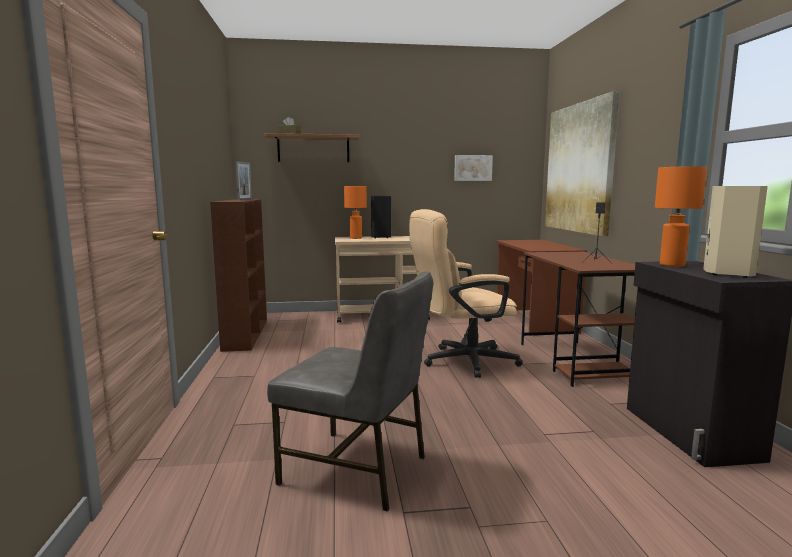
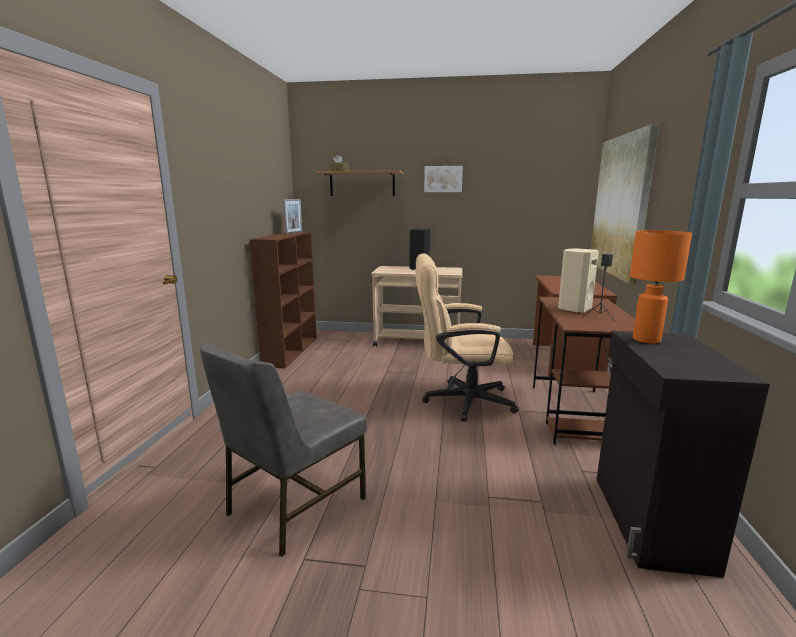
camera: 15 degrees right, 5 degrees up
grey chair [267,271,433,512] -> grey chair turned 90 degrees clockwise [200,343,367,557]
orange table lamp [344,186,367,239] -> none
picture [454,155,493,181] -> picture moved to [424,166,463,192]
beige speaker [703,186,768,278] -> beige speaker moved to [558,248,599,313]

